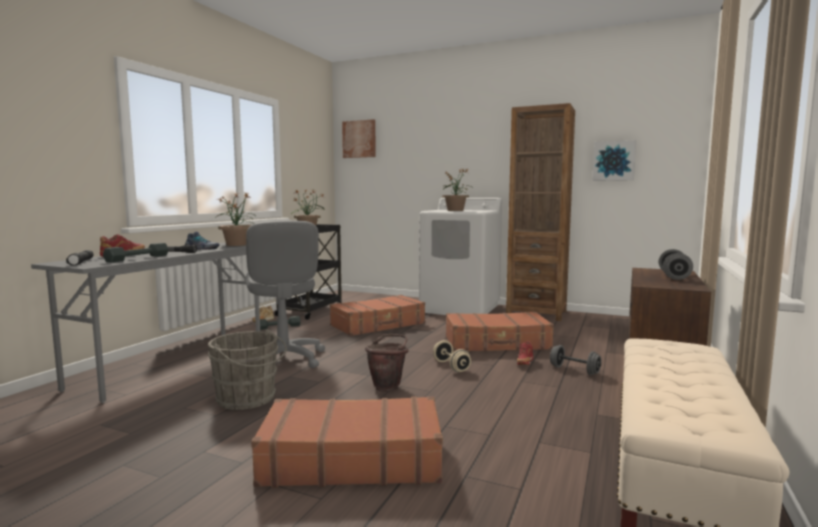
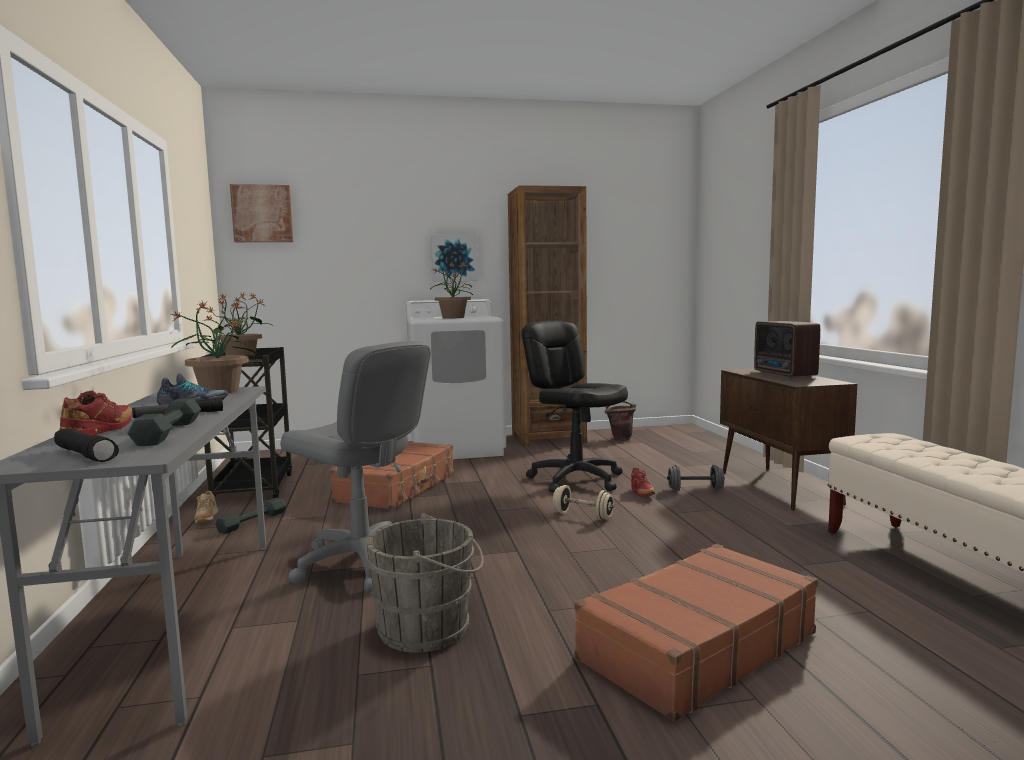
camera: 35 degrees left, 0 degrees up
brown bucket [365,334,409,392] -> brown bucket moved to [605,401,636,441]
brown suitcase [446,312,554,352] -> black office chair [522,321,628,492]
picture [592,140,636,181] -> picture moved to [431,235,478,282]
grey dumbbell [659,249,693,280] -> radio [754,321,820,378]

